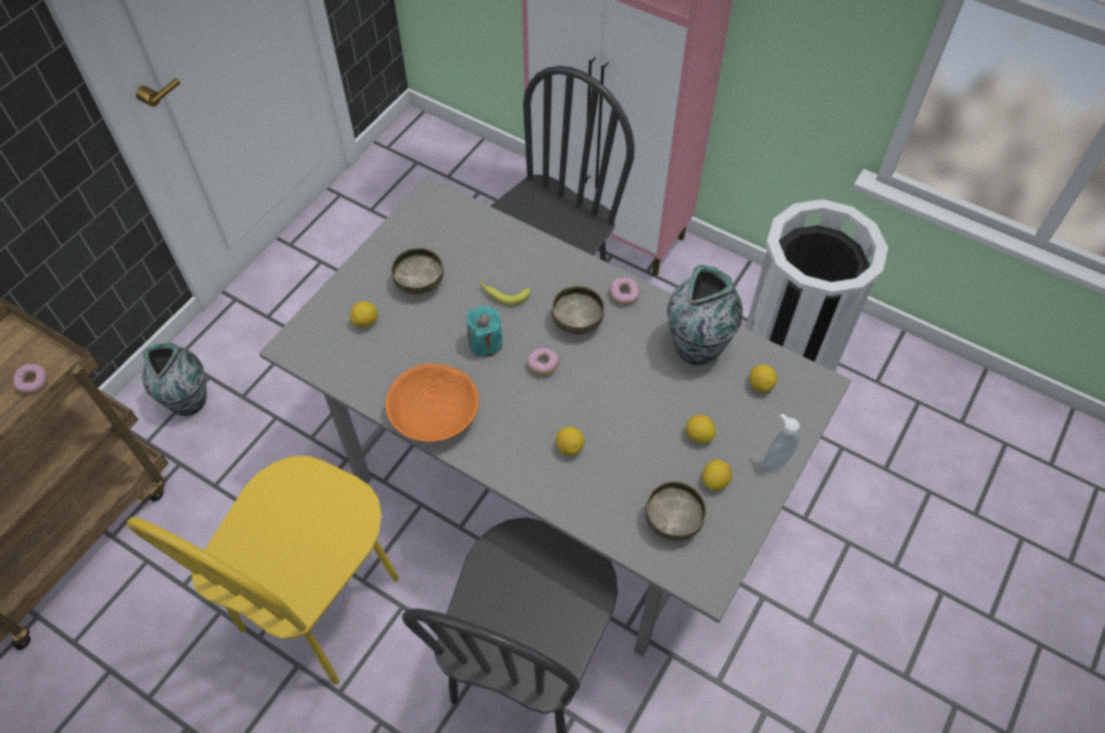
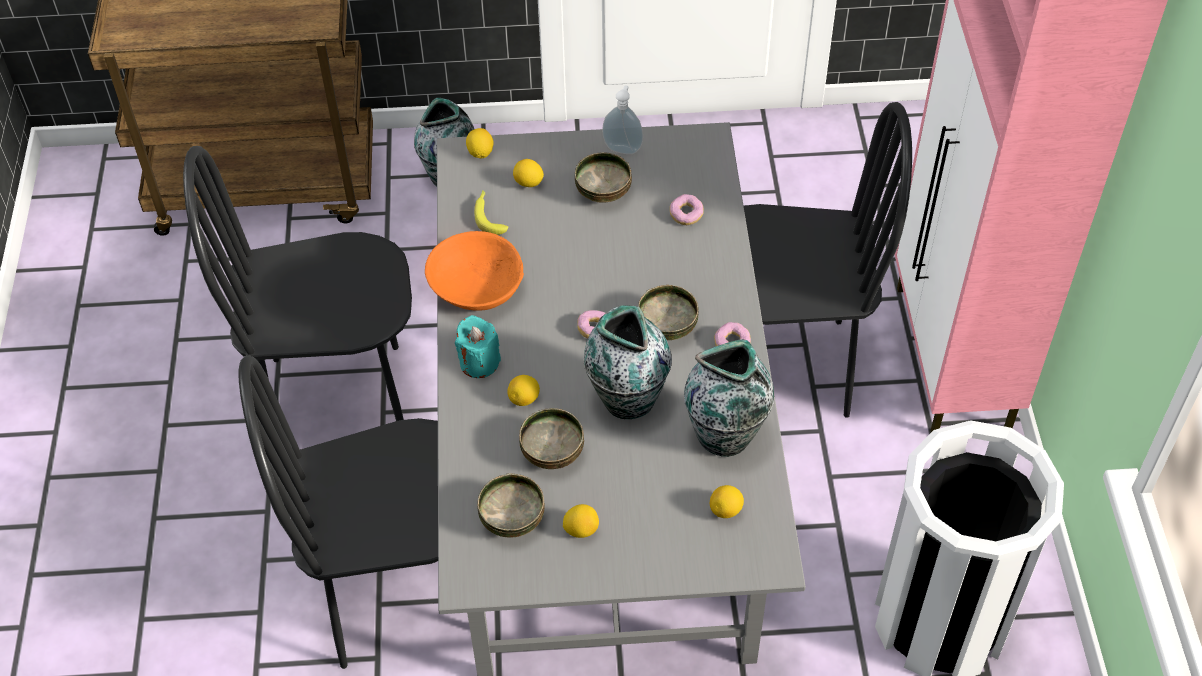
camera: 55 degrees right, 5 degrees down
donut [13,364,48,394] -> donut moved to [670,194,704,225]
yellow chair [127,456,399,684] -> black chair [183,146,412,421]
turquoise candle [467,306,502,357] -> turquoise candle moved to [455,315,501,378]
banana [479,282,530,306] -> banana moved to [474,190,508,235]
lemon [686,415,716,444] -> lemon moved to [466,128,493,158]
soap dispenser [763,413,800,472] -> soap dispenser moved to [602,85,643,154]
none -> bowl [519,408,584,469]
none -> vase [584,305,672,419]

